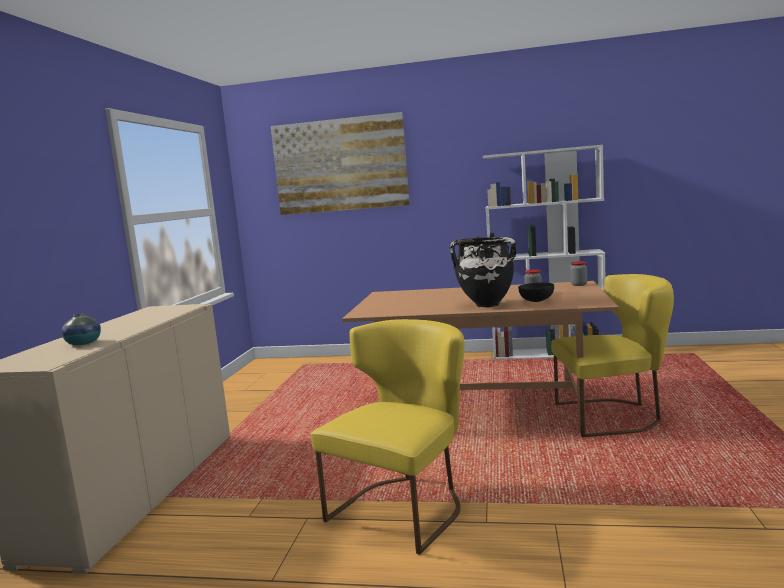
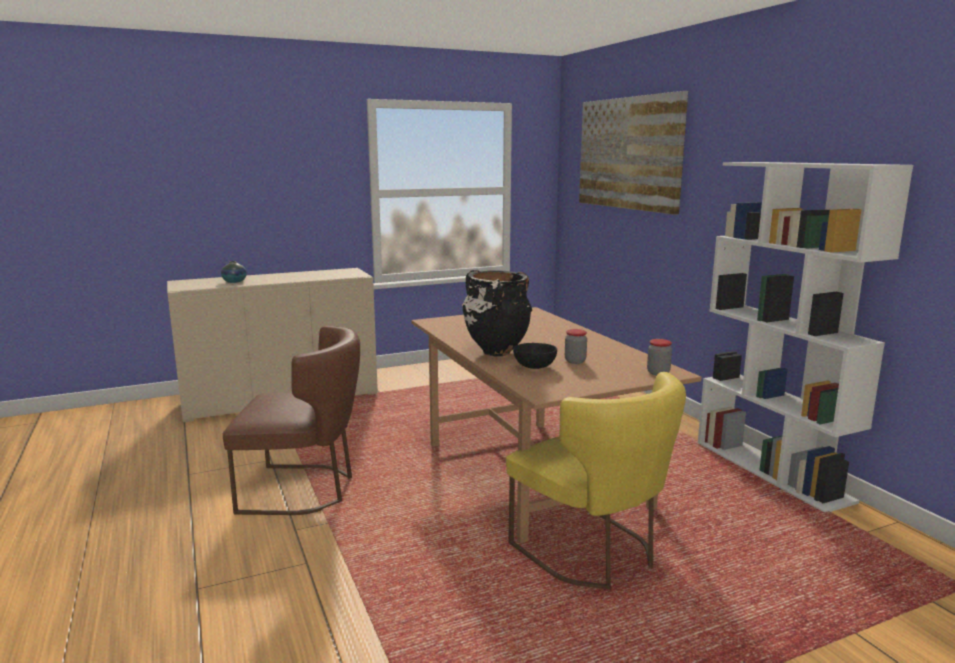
camera: 55 degrees right, 5 degrees up
yellow chair [311,319,464,555] -> brown chair [223,326,360,515]

